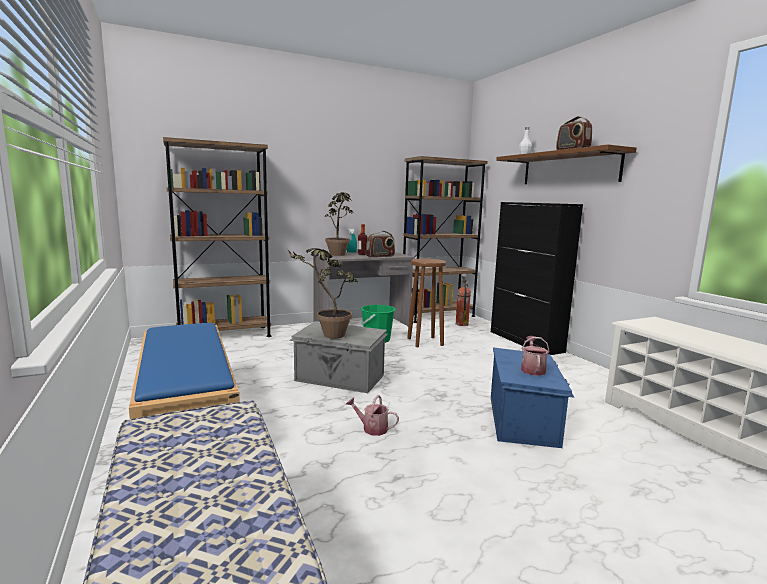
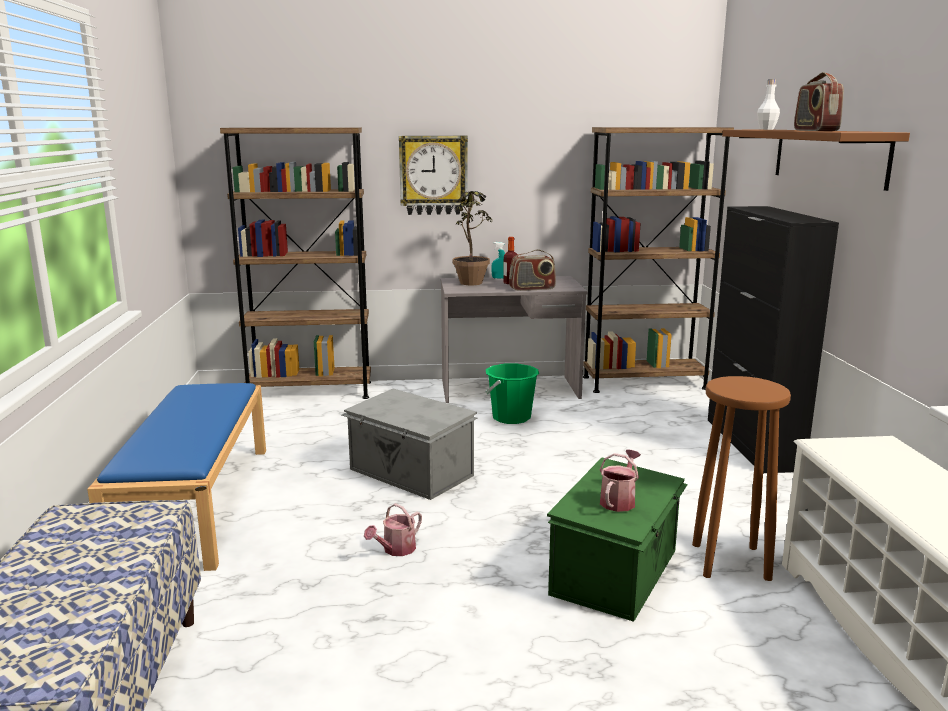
camera: 20 degrees right, 5 degrees up
potted plant [286,248,358,339] -> none
watering can [346,395,399,436] -> watering can turned 90 degrees counterclockwise [364,503,422,556]
brown stool [407,258,446,347] -> brown stool moved to [692,376,791,581]
fire extinguisher [456,276,471,326] -> none
blue storage box [491,347,574,448] -> green storage box [547,458,688,622]
none -> wall clock [399,136,468,215]

